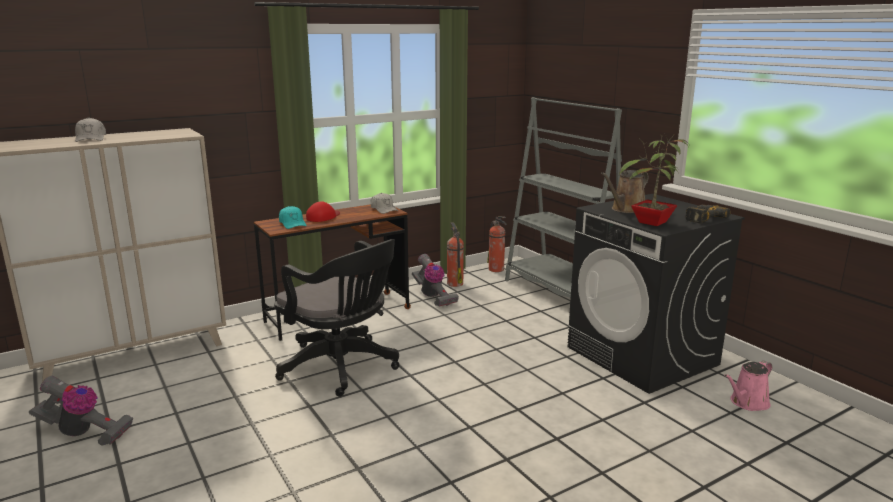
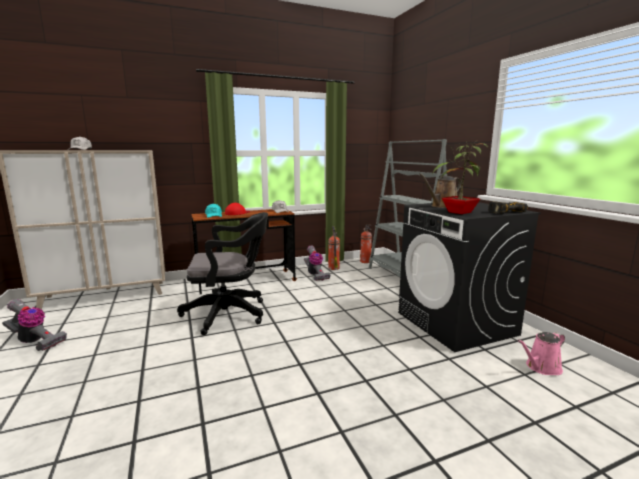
camera: 10 degrees right, 5 degrees down
black office chair [274,239,399,397] -> black office chair turned 60 degrees counterclockwise [177,212,268,335]

